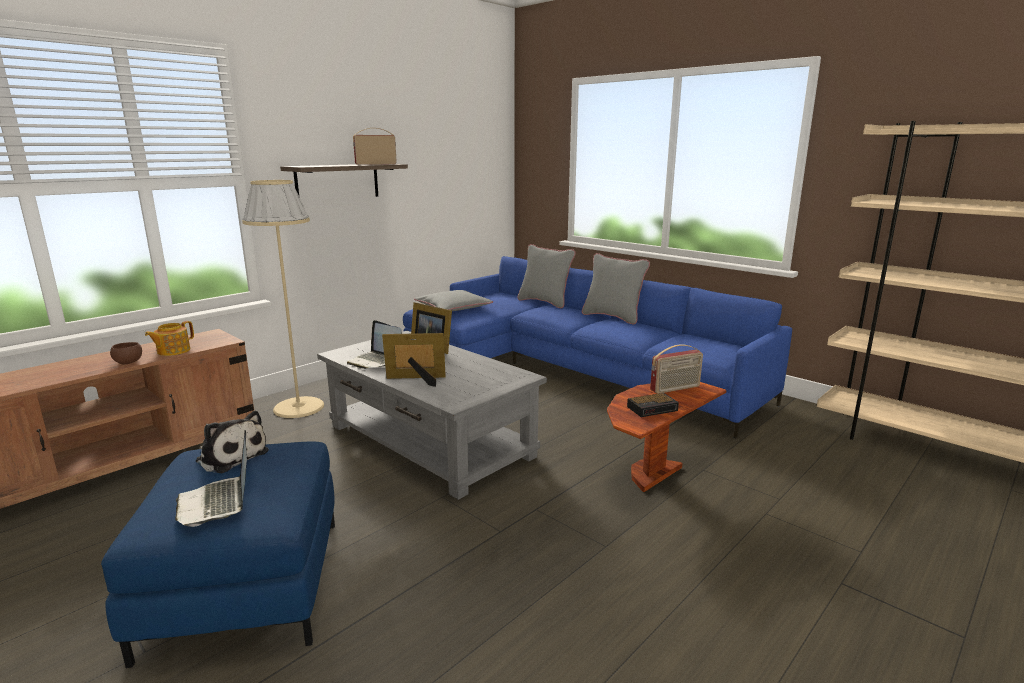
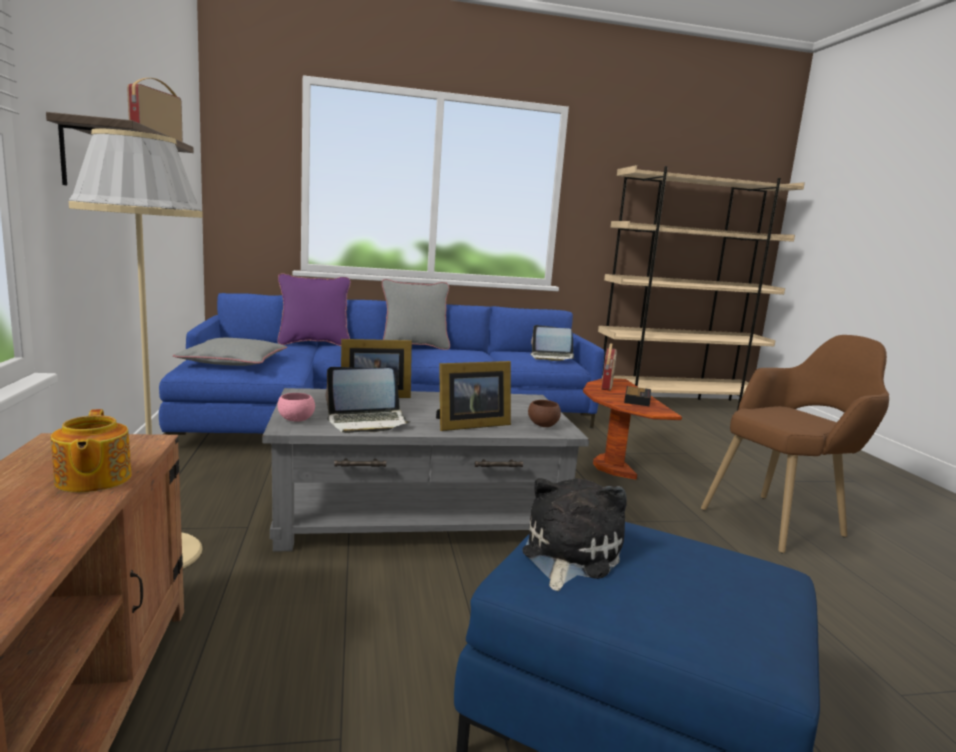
camera: 55 degrees left, 5 degrees down
brown bowl [110,342,142,364] -> brown bowl moved to [528,400,561,427]
laptop [175,430,247,527] -> laptop moved to [530,325,574,361]
plush toy [196,411,269,473] -> plush toy turned 45 degrees counterclockwise [523,478,627,591]
picture frame [382,333,446,387] -> picture frame turned 150 degrees counterclockwise [436,361,511,431]
grey pillow [517,244,576,308] -> purple pillow [277,273,351,346]
none -> pink bowl [278,393,315,422]
none -> brown armchair [701,335,889,554]

